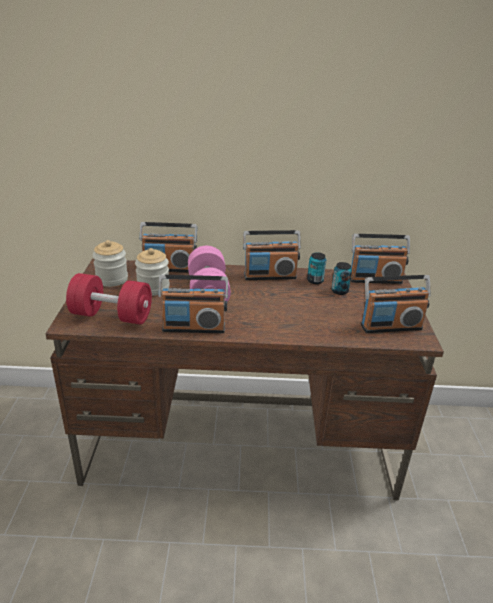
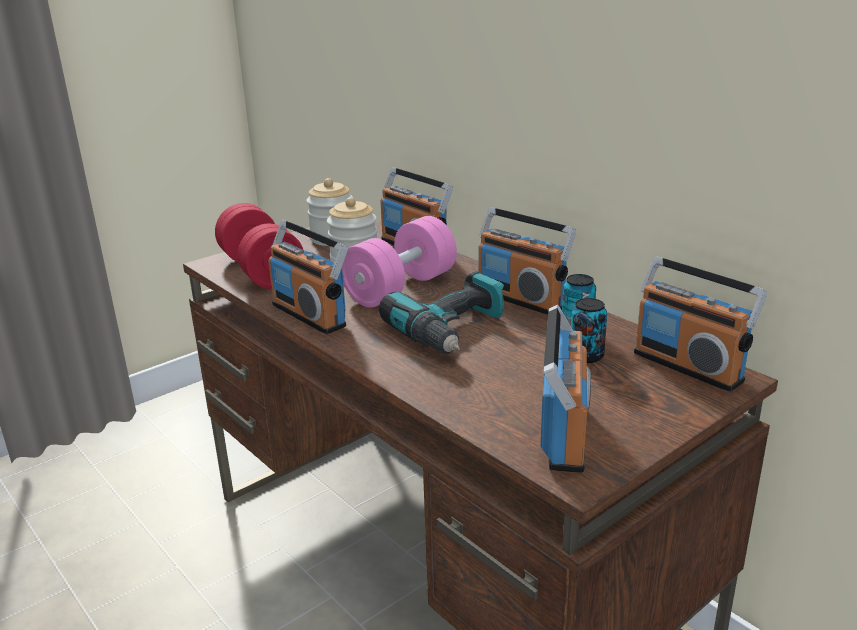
camera: 50 degrees right, 5 degrees down
radio [361,275,431,333] -> radio turned 120 degrees counterclockwise [541,305,591,473]
none -> power drill [379,271,504,354]

